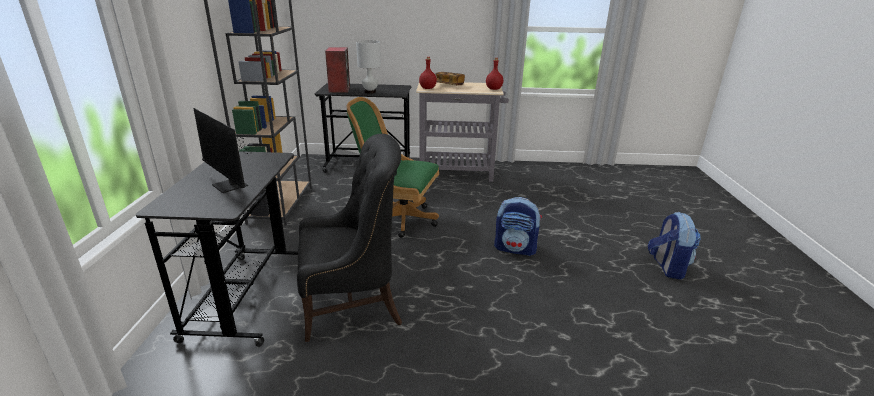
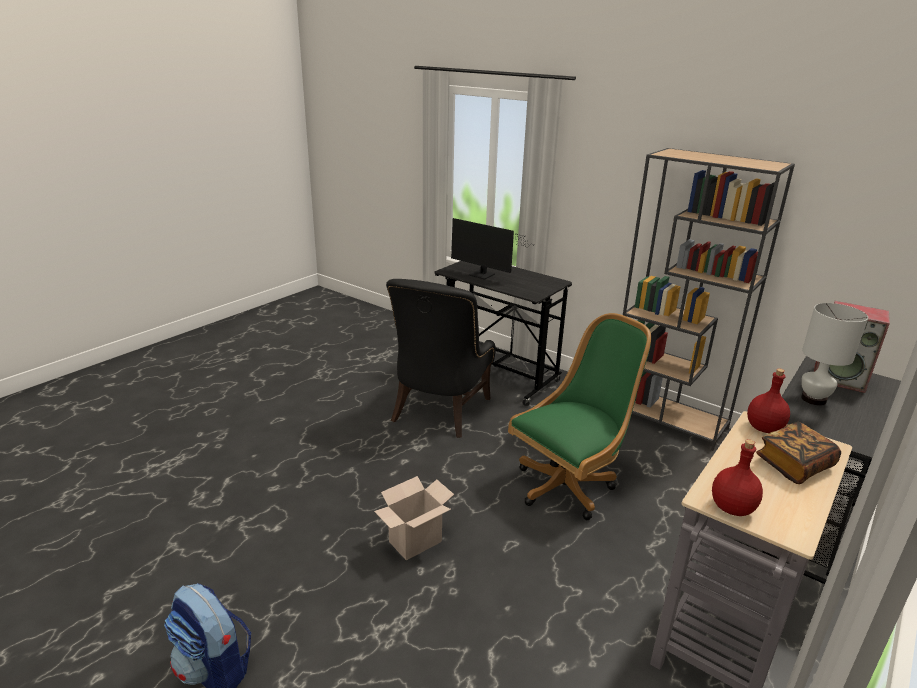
camera: 125 degrees right, 0 degrees up
monitor [194,108,250,193] -> monitor turned 135 degrees counterclockwise [451,218,532,280]
backpack [494,197,542,256] -> cardboard box [374,476,454,560]

